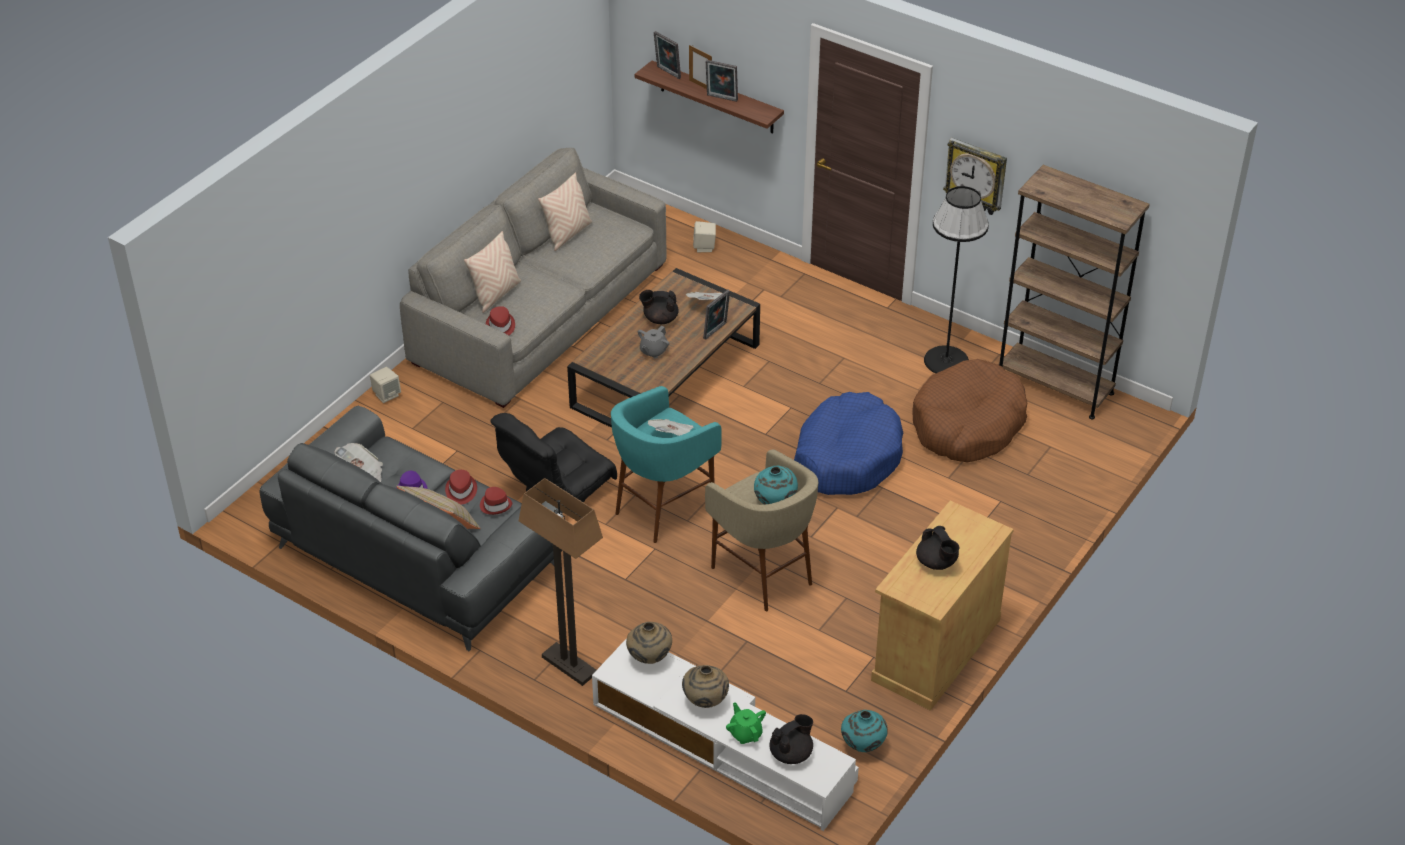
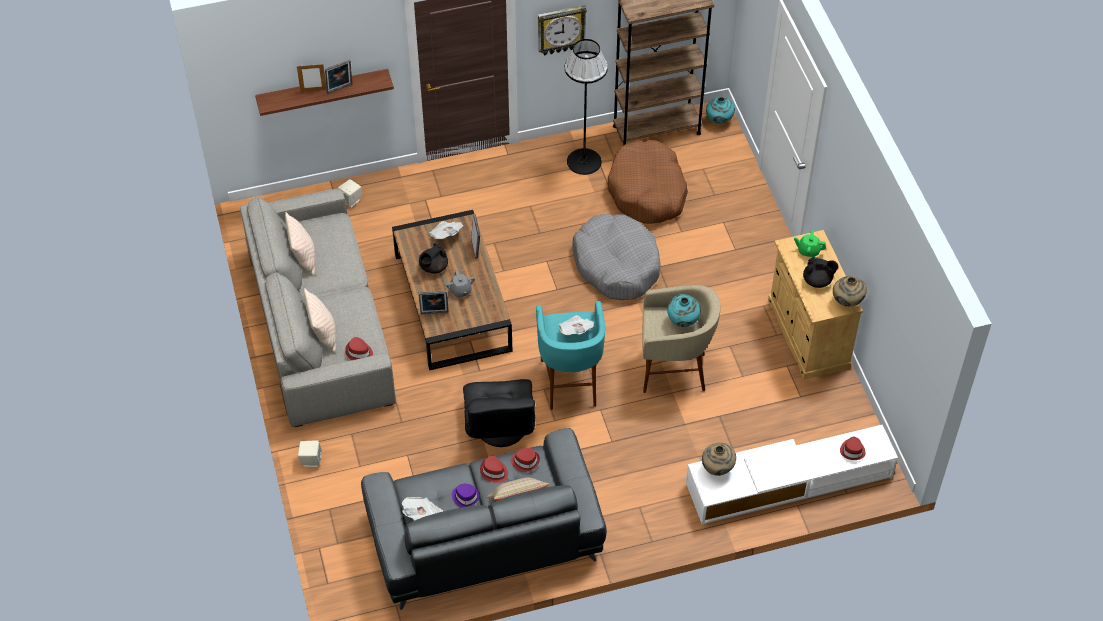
camera: 50 degrees left, 10 degrees up
floor lamp [518,478,603,686] -> none
picture frame [654,31,681,79] -> picture frame moved to [419,291,448,314]
beige vase [682,665,729,708] -> beige vase moved to [833,276,867,307]
green teapot [726,702,766,744] -> green teapot moved to [794,229,826,257]
black teapot [769,714,813,764] -> red hat [840,437,865,460]
blue dog bed [794,392,903,495] -> grey dog bed [573,214,661,300]
turquoise vase [841,710,888,752] -> turquoise vase moved to [706,97,735,124]

